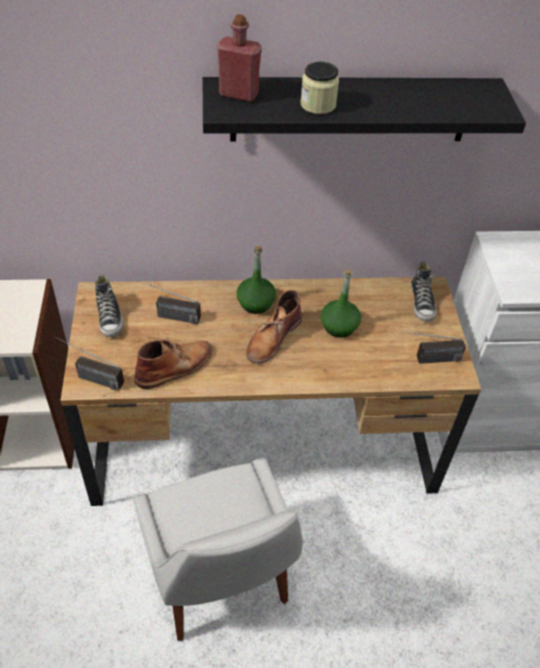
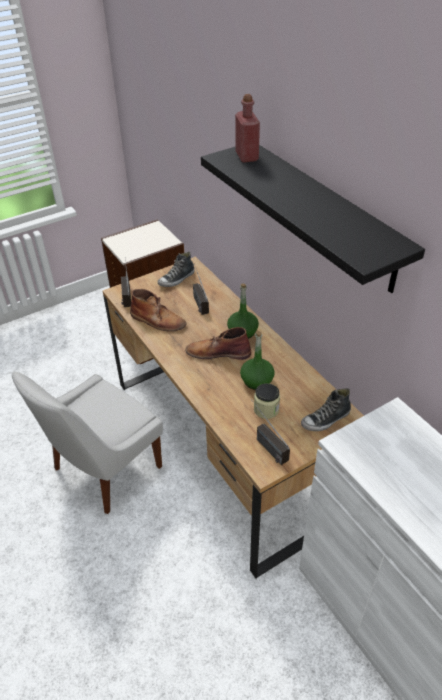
camera: 65 degrees right, 5 degrees down
jar [300,62,339,114] -> jar moved to [254,383,280,419]

